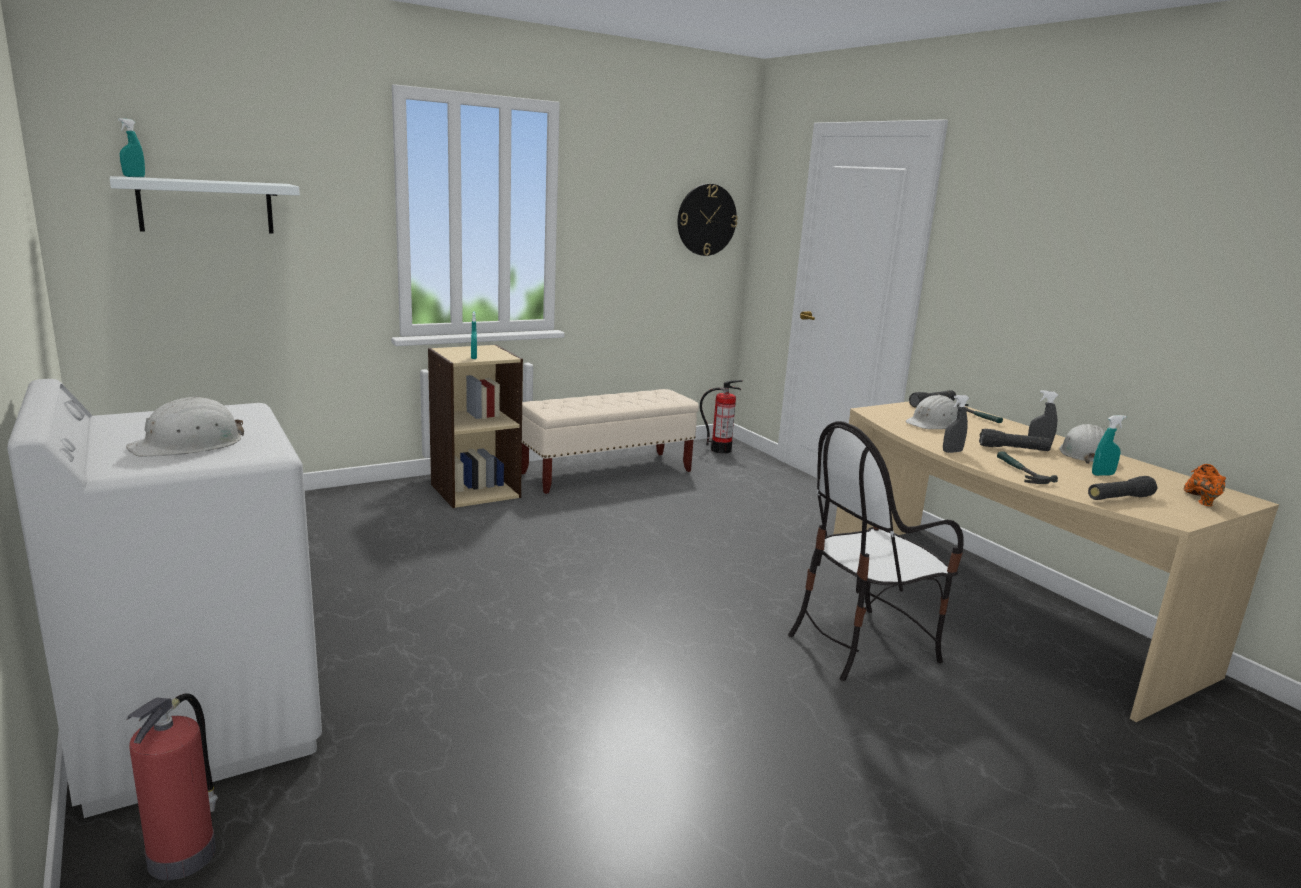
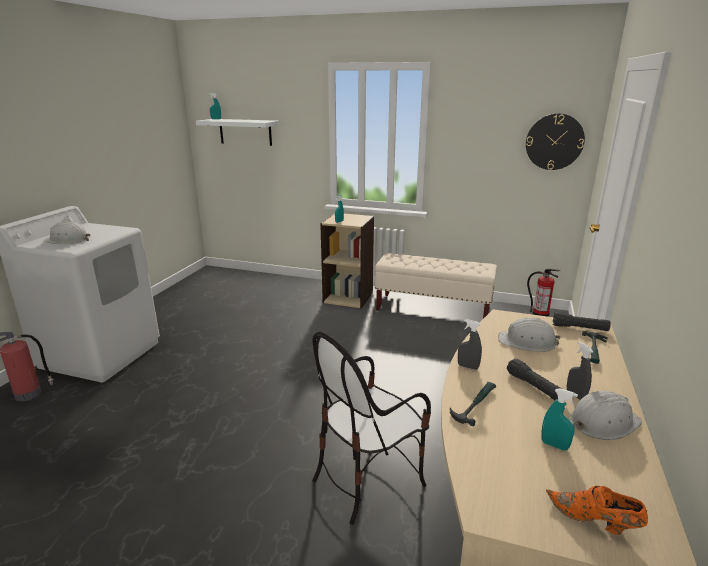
camera: 50 degrees right, 5 degrees up
chair [788,421,964,681] -> chair turned 60 degrees counterclockwise [312,331,431,525]
black flashlight [1088,476,1157,500] -> none
orange shoe [1183,464,1226,506] -> orange shoe turned 120 degrees counterclockwise [546,486,648,535]

